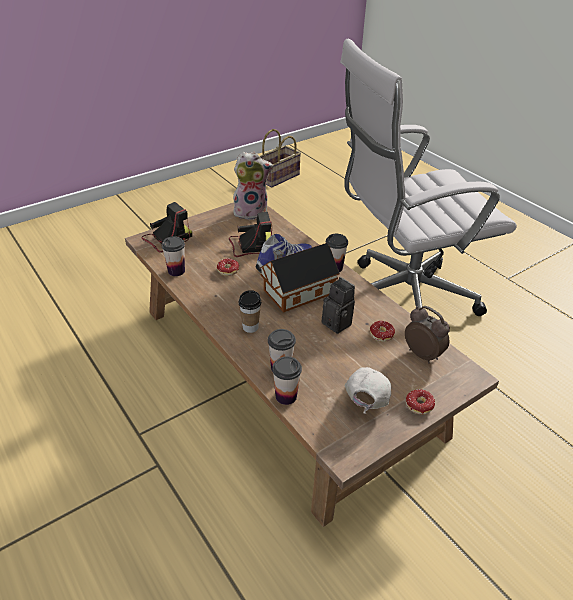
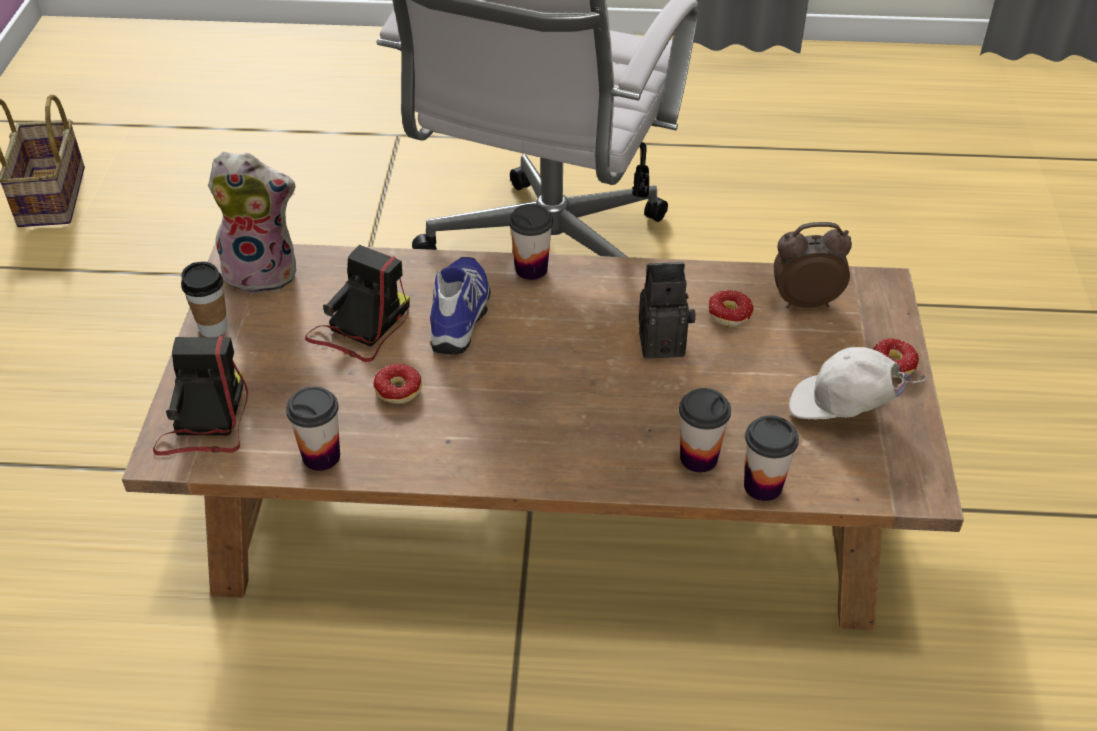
camera: 50 degrees left, 5 degrees up
plush toy [233,152,273,220] -> plush toy turned 60 degrees clockwise [208,152,296,294]
cup [238,290,261,333] -> cup moved to [181,262,228,337]
toy house [259,243,340,313] -> none
white cap [345,367,391,414] -> white cap turned 45 degrees counterclockwise [789,347,926,420]

